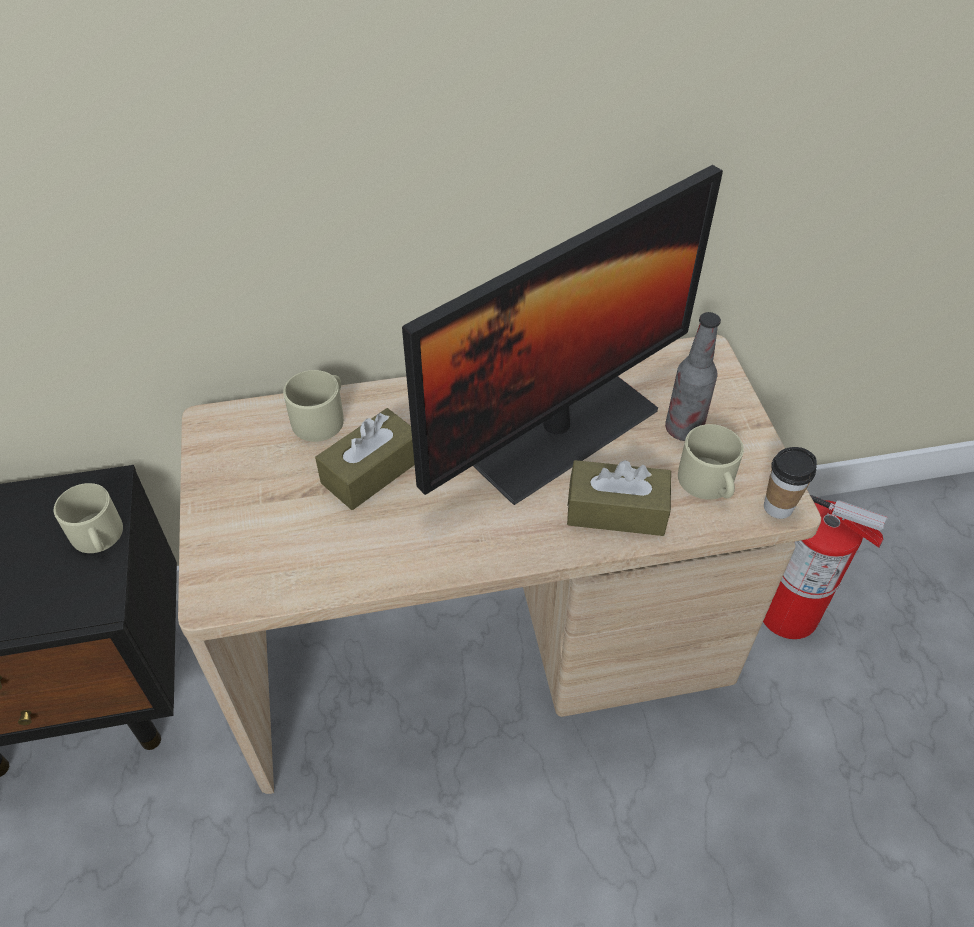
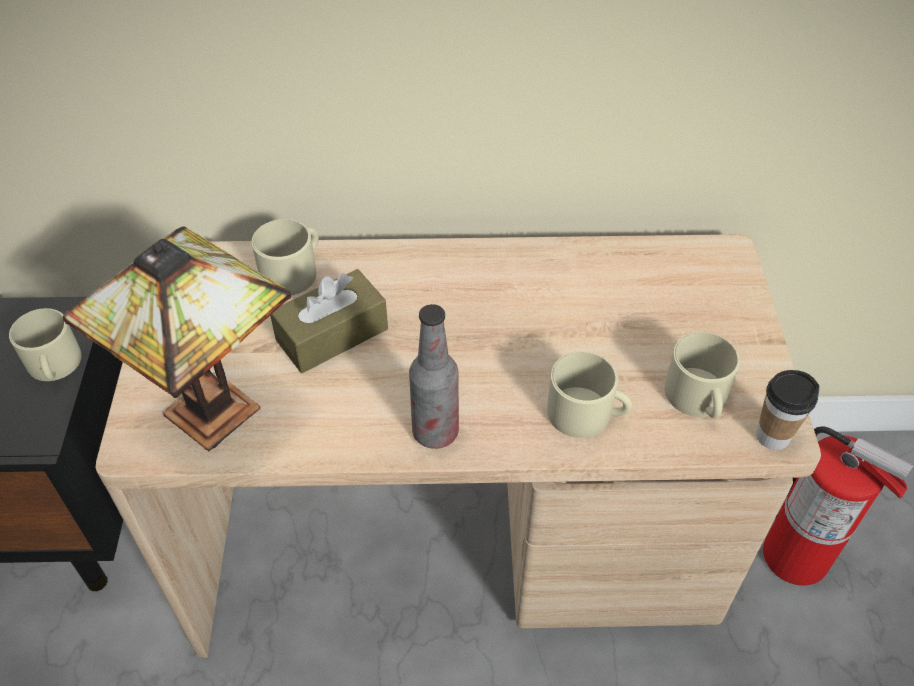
camera: 10 degrees right, 0 degrees up
monitor [402,165,723,505] -> none
brown tissue box [567,460,671,536] -> beige mug [547,351,632,438]
bottle [665,312,721,441] -> bottle moved to [409,304,459,449]
none -> table lamp [63,226,291,451]

